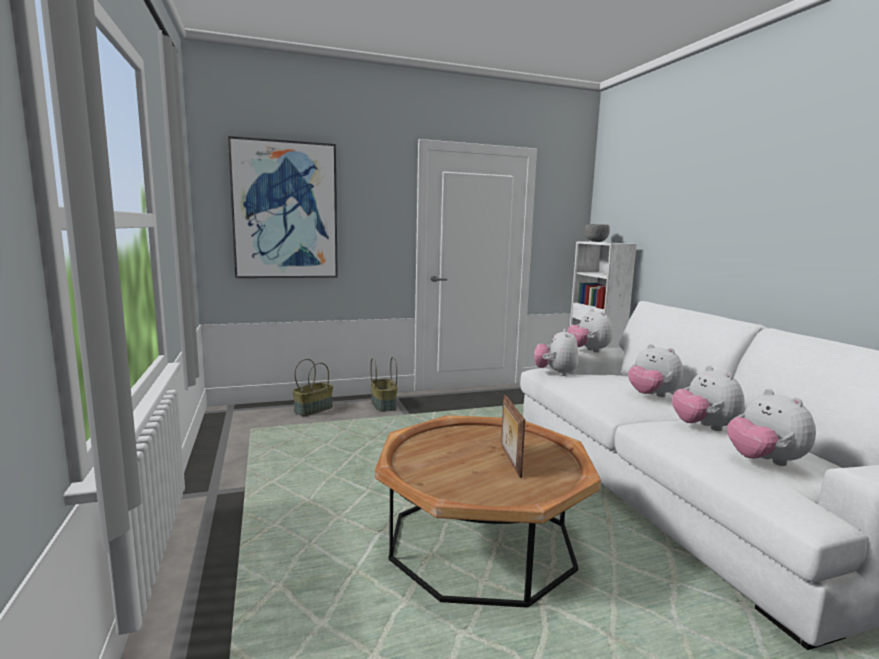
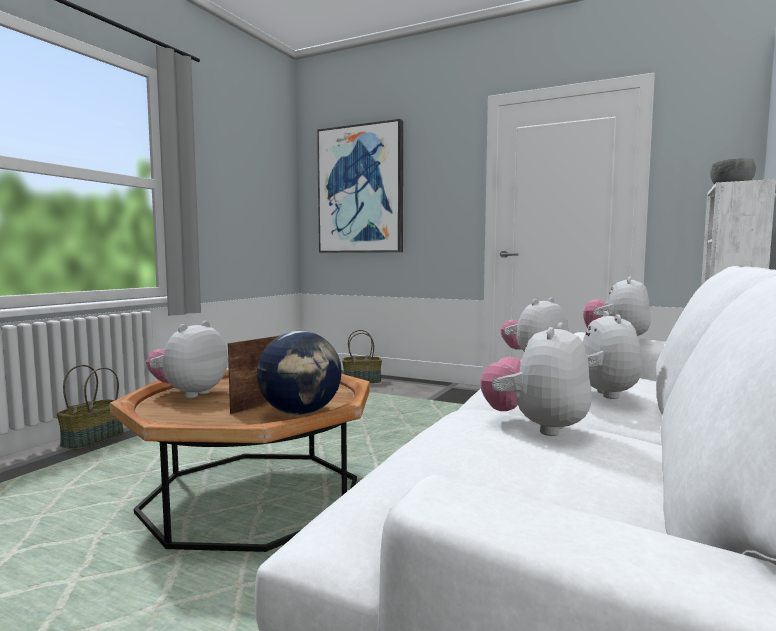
camera: 45 degrees right, 5 degrees down
basket [370,357,397,412] -> basket moved to [57,365,124,450]
plush toy [727,389,816,466] -> plush toy moved to [146,321,228,398]
none -> globe [257,331,342,415]

